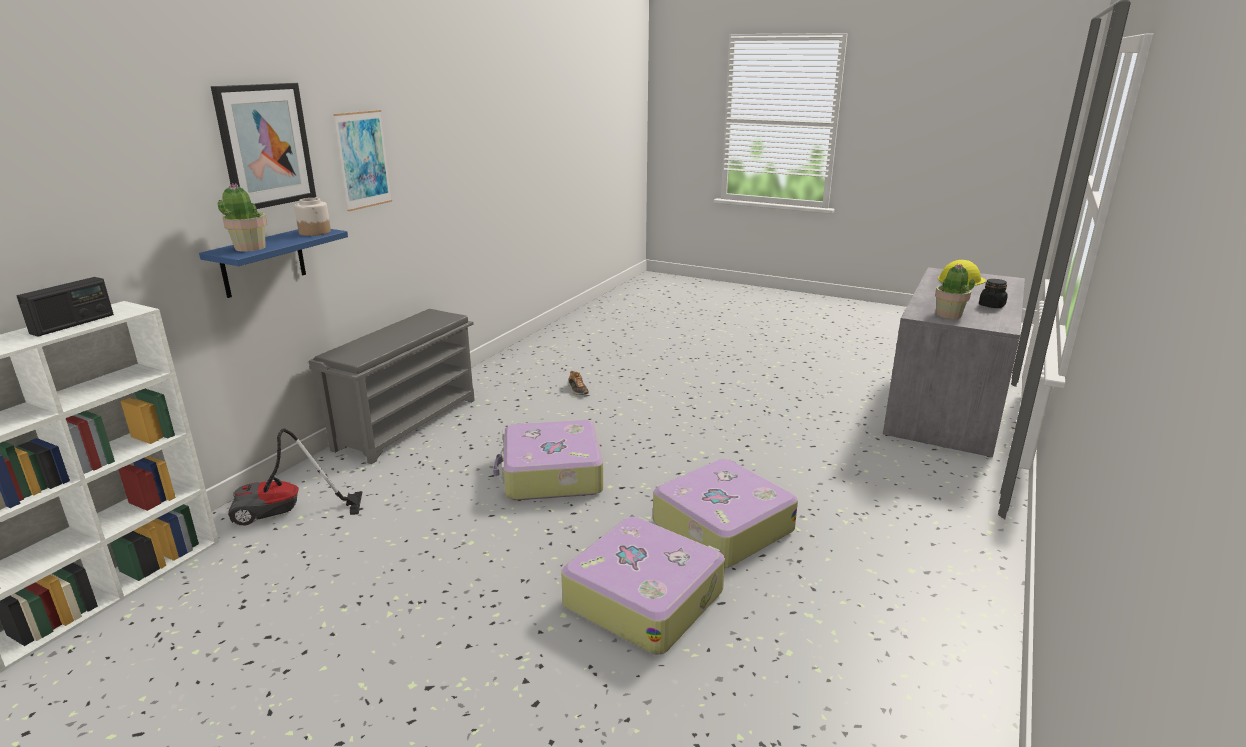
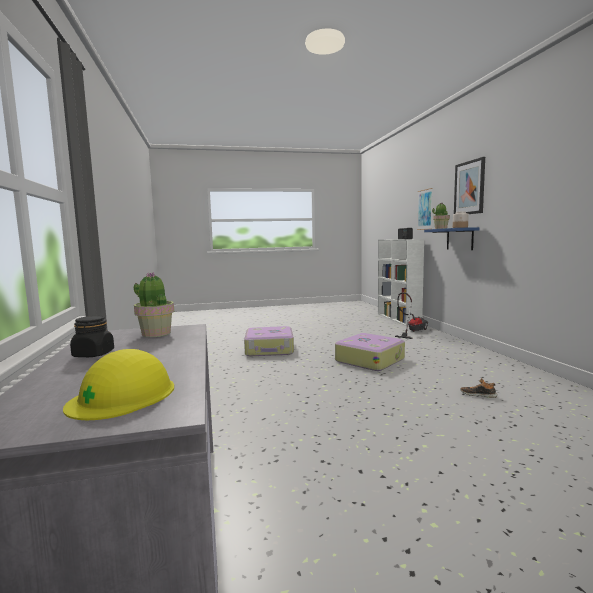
camera: 140 degrees right, 15 degrees down
grey shoe rack [309,309,475,464] -> none
picture [333,110,392,211] -> picture moved to [417,188,433,230]
suitcase [653,459,798,568] -> none

